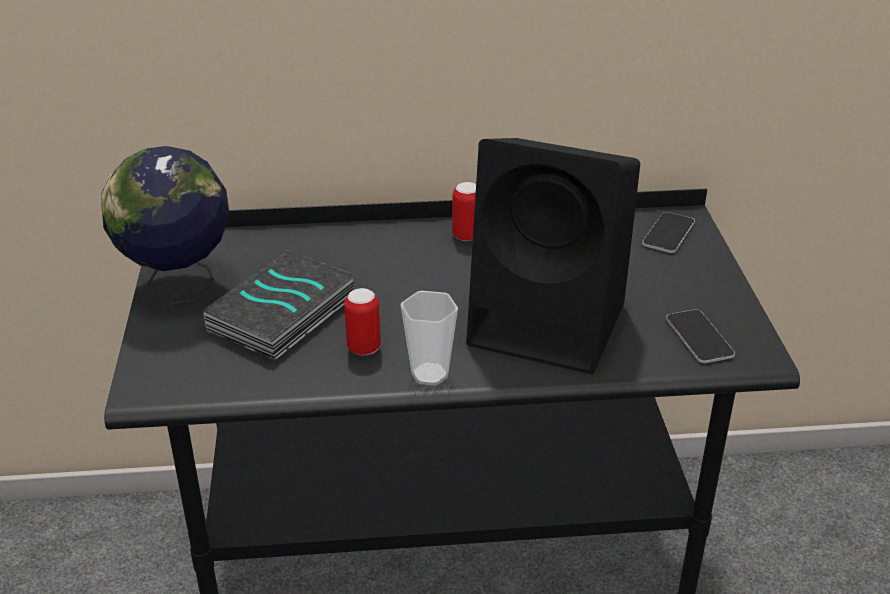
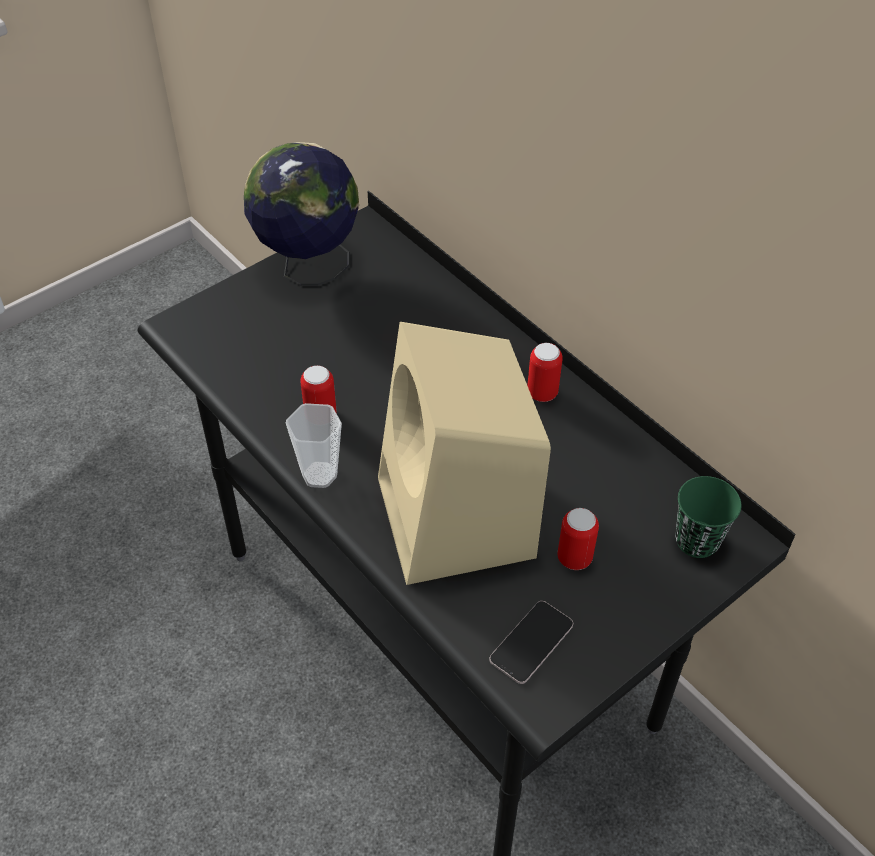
camera: 55 degrees right, 15 degrees up
book [203,250,356,361] -> none
black speaker [466,138,640,374] -> beige speaker [378,322,551,585]
phone [642,212,695,253] -> green cup [676,476,741,558]
none -> can [557,508,599,570]

